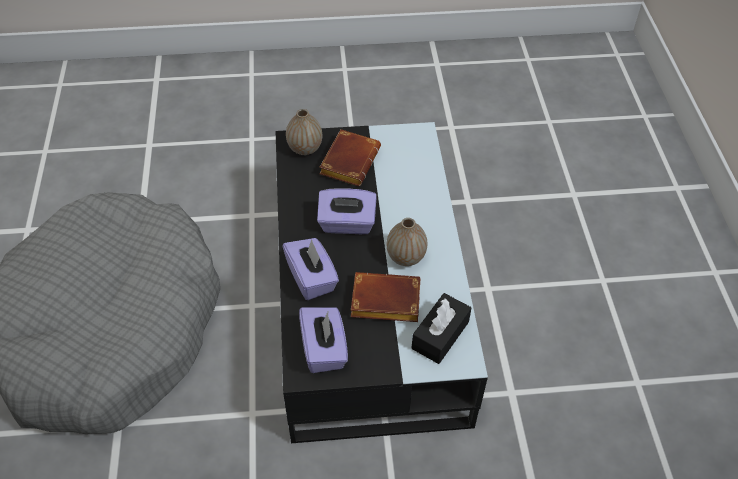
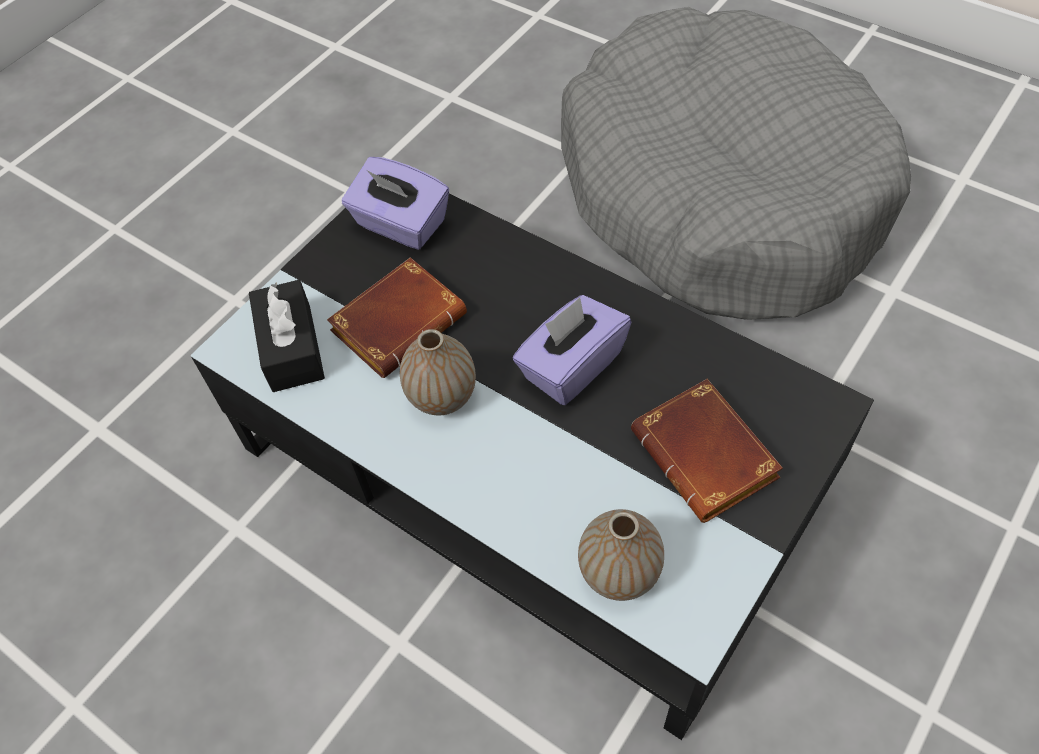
camera: 135 degrees right, 5 degrees up
purple tissue box [282,238,339,300] -> none
vase [286,109,322,155] -> vase moved to [578,509,664,601]

